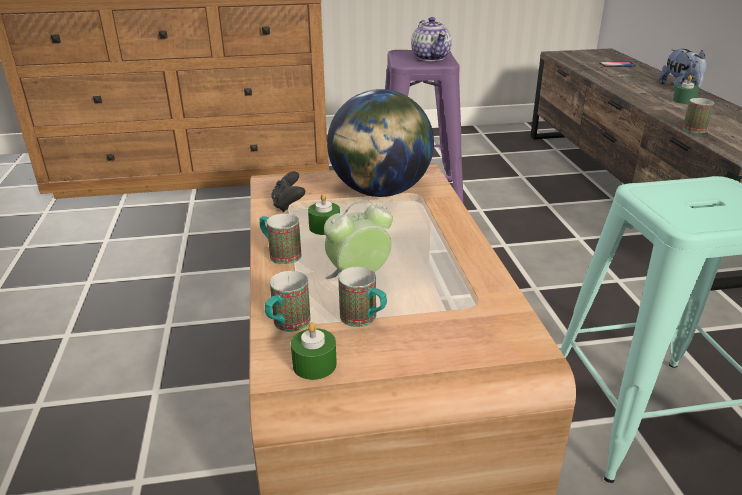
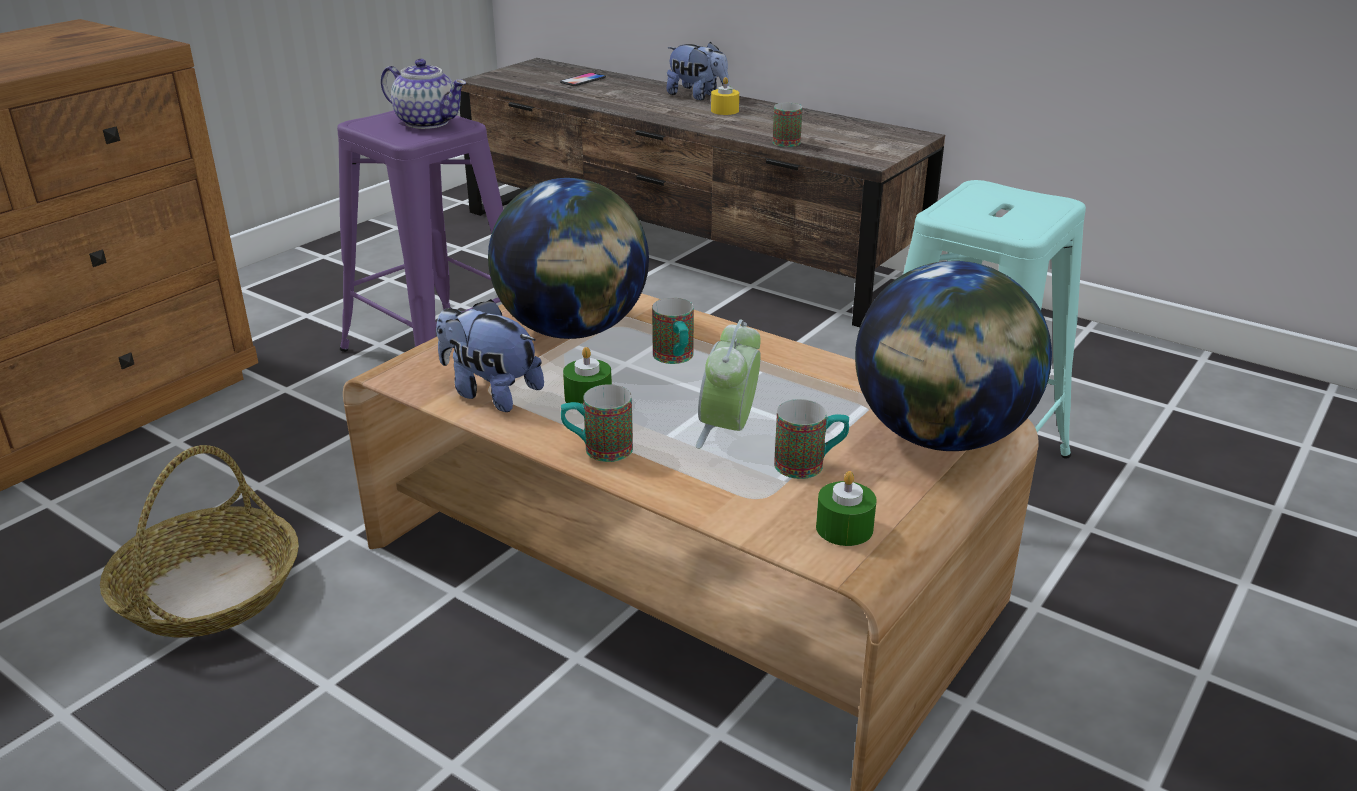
camera: 45 degrees left, 0 degrees up
mug [265,271,311,332] -> mug moved to [652,298,694,364]
black game controller [271,171,305,212] -> plush toy [436,299,544,412]
green candle [673,75,699,104] -> yellow candle [711,77,739,115]
none -> basket [100,445,299,638]
none -> globe [855,261,1052,451]

